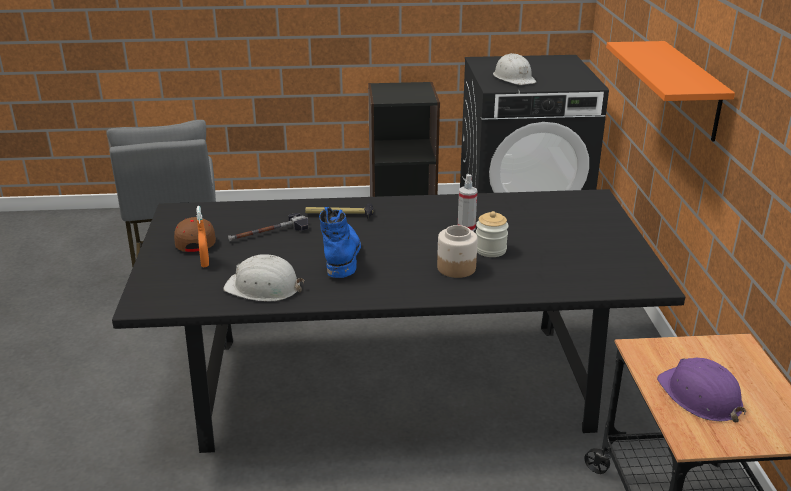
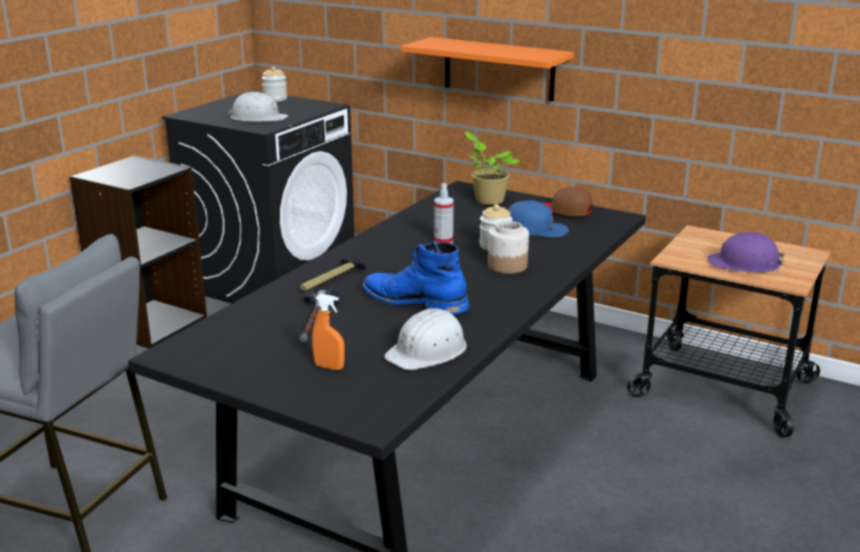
camera: 55 degrees left, 5 degrees down
brown cap [174,217,216,252] -> brown cap moved to [541,187,593,216]
none -> jar [262,66,287,102]
none -> potted plant [465,131,520,205]
none -> blue cap [508,200,569,237]

